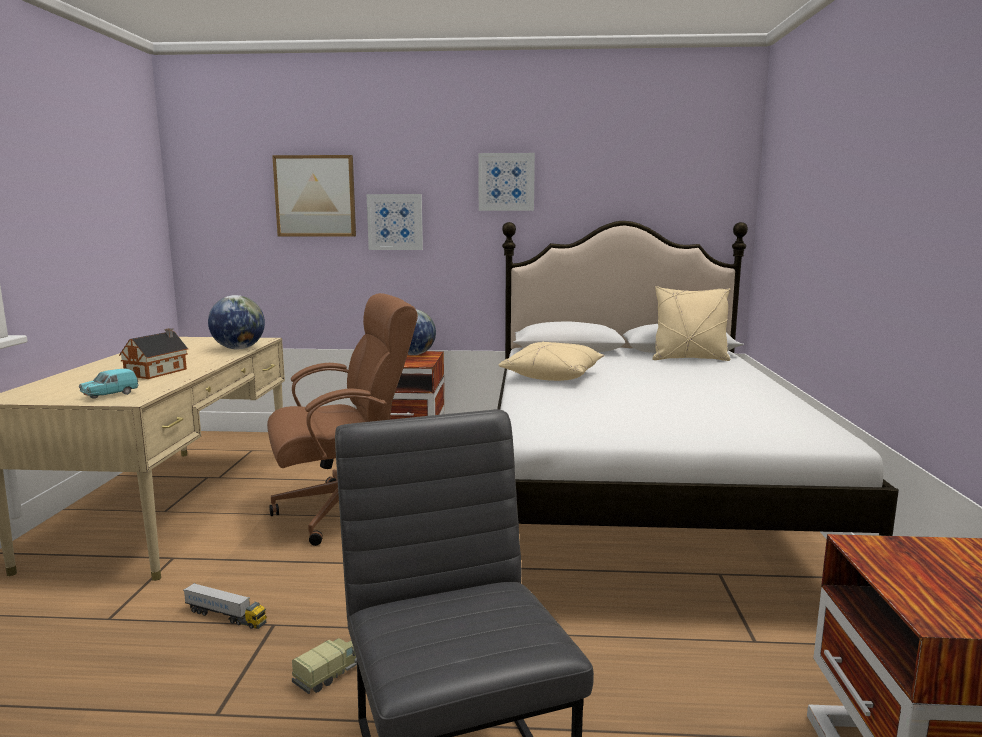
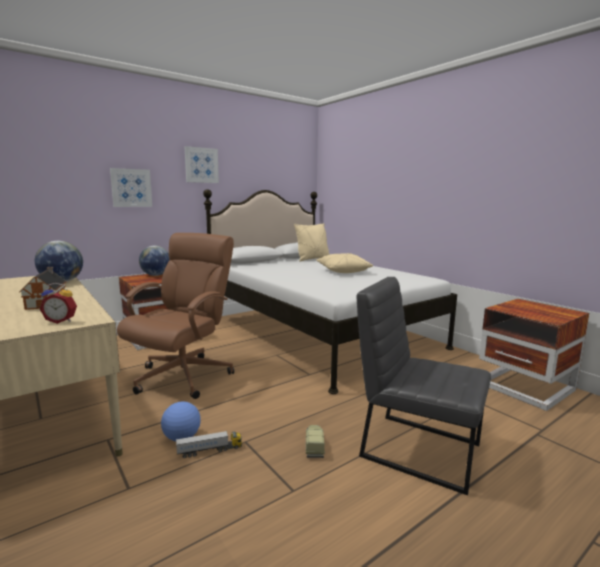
camera: 40 degrees left, 0 degrees up
turquoise toy car [79,369,139,399] -> alarm clock [40,283,77,324]
picture [272,155,356,237] -> none
beige pillow [499,342,605,381] -> beige pillow moved to [316,253,373,273]
none -> football [161,401,201,441]

